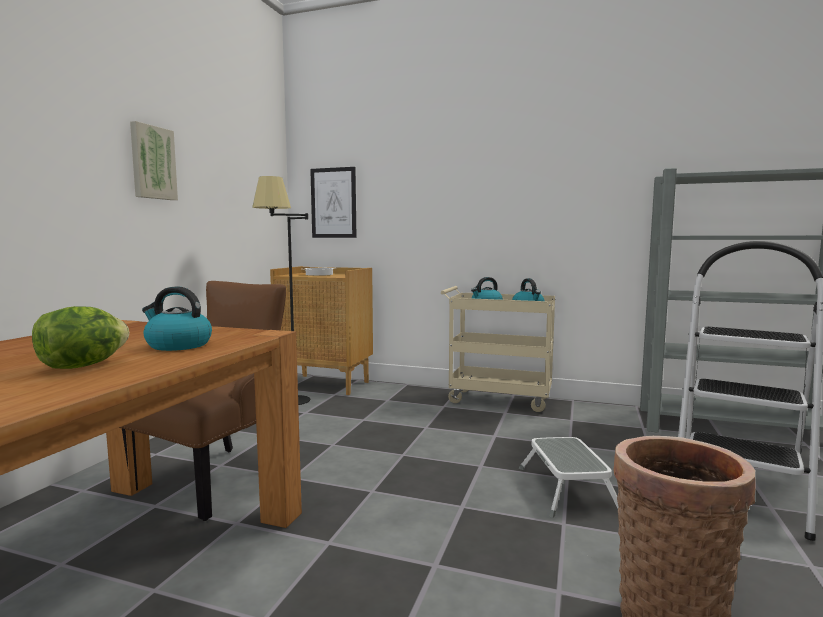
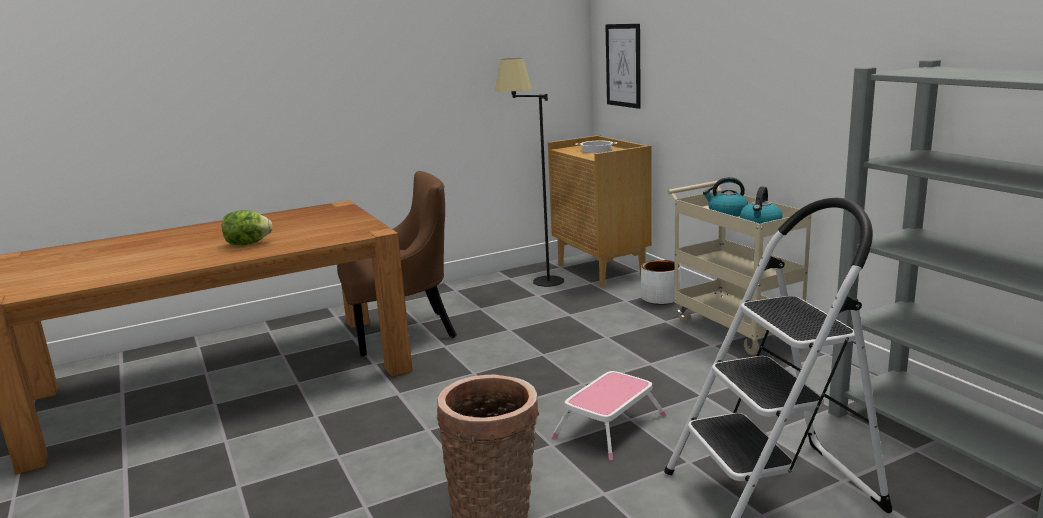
camera: 45 degrees right, 10 degrees up
picture [130,121,178,200] -> none
kettle [142,286,212,351] -> none
grey step ladder [519,437,618,518] -> pink step ladder [551,371,667,460]
none -> white planter [641,260,681,305]

